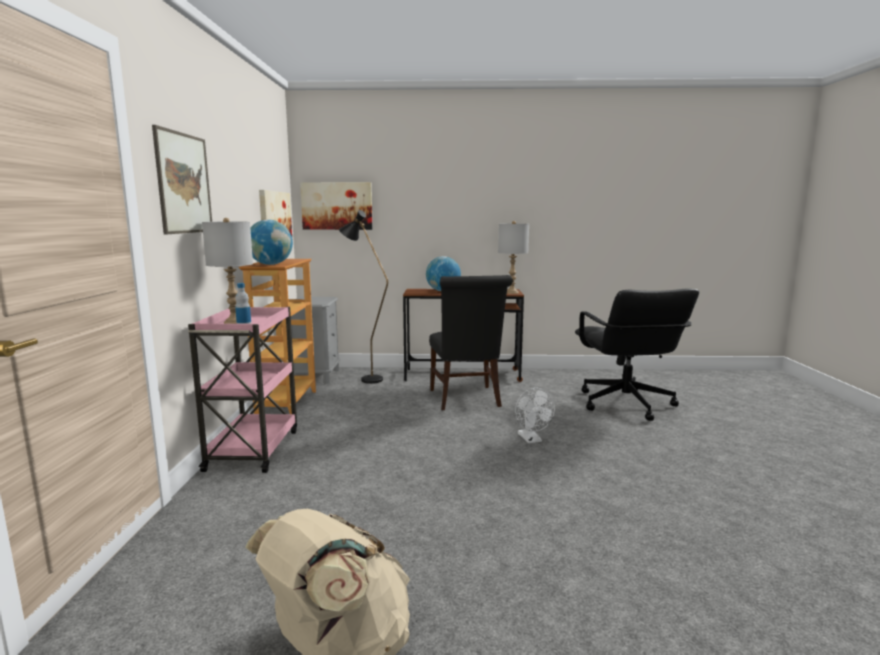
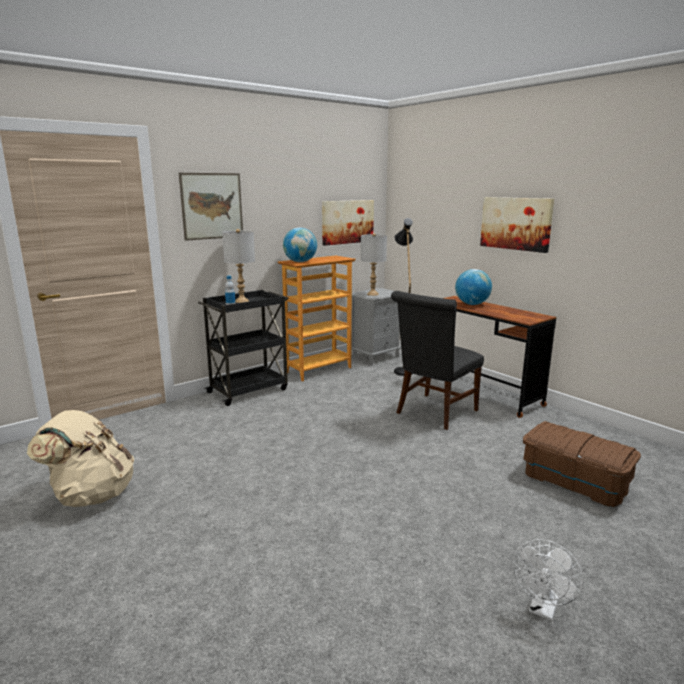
camera: 50 degrees right, 5 degrees up
pink cart [188,307,297,473] -> black cart [198,290,289,406]
picture [300,182,373,230] -> picture moved to [480,197,554,253]
grey table lamp [498,221,529,294] -> grey table lamp moved to [361,233,387,296]
white fan [515,388,555,443] -> white fan moved to [513,539,584,621]
black office chair [575,288,699,421] -> brown storage box [523,421,641,507]

